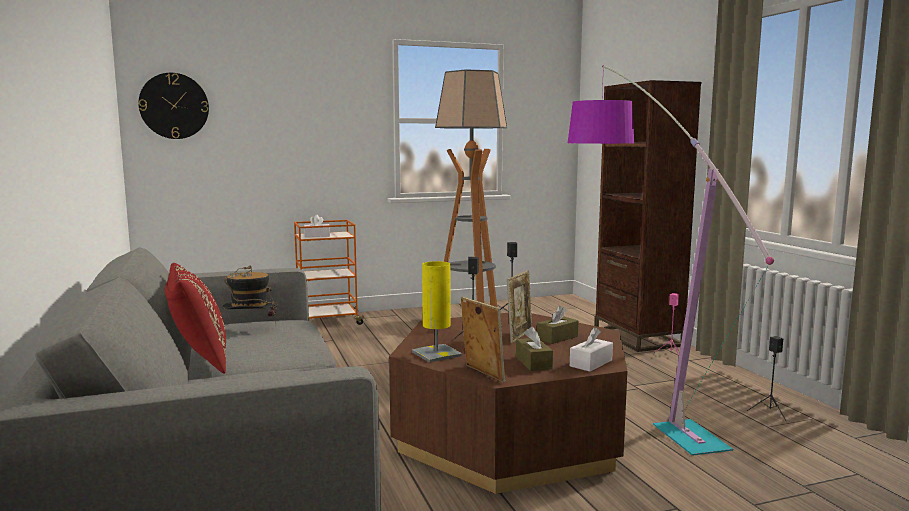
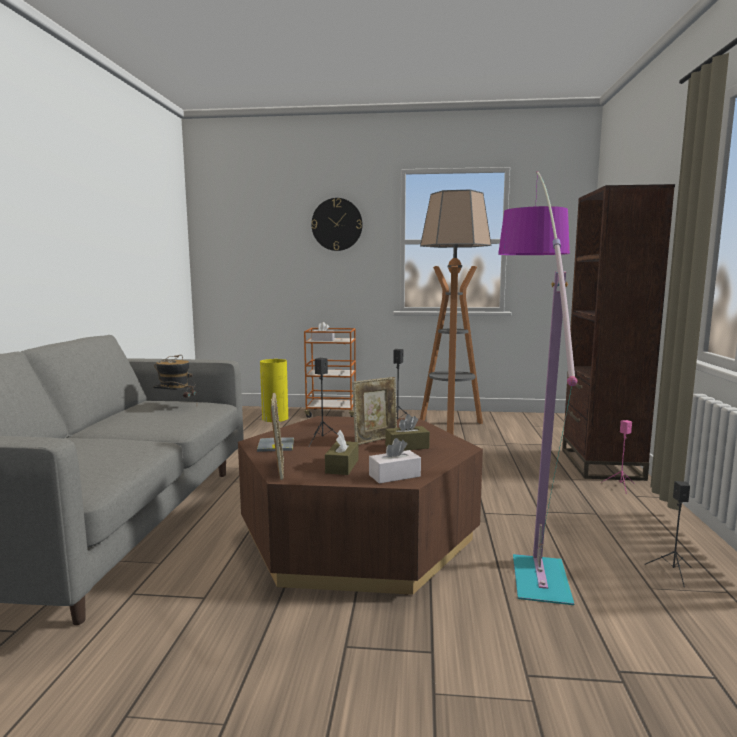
camera: 25 degrees right, 0 degrees up
wall clock [138,73,209,139] -> wall clock moved to [311,198,363,251]
red pillow [165,263,226,374] -> none

